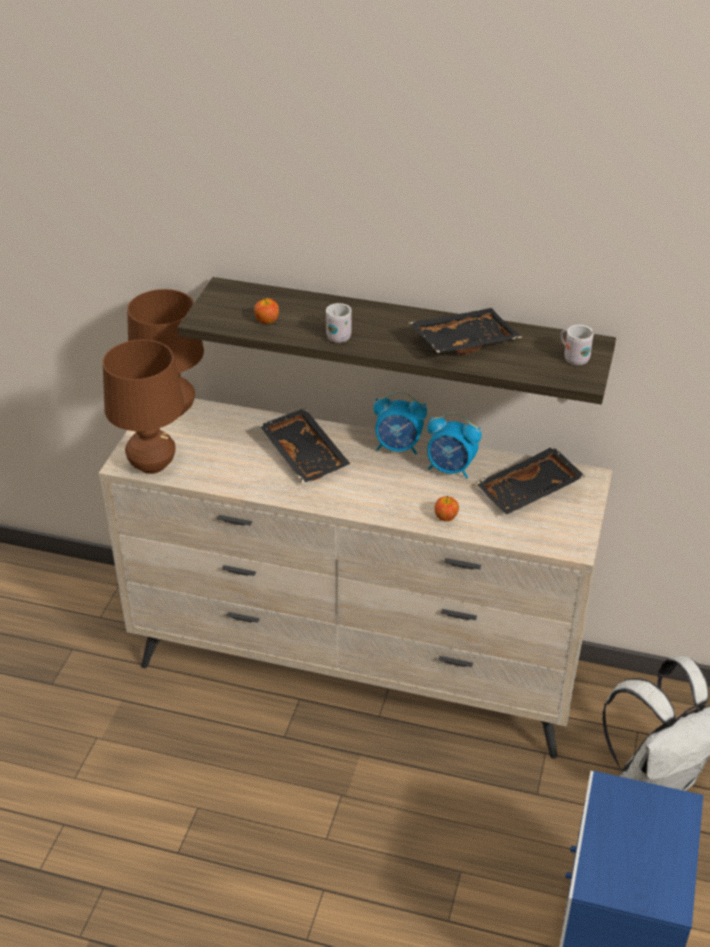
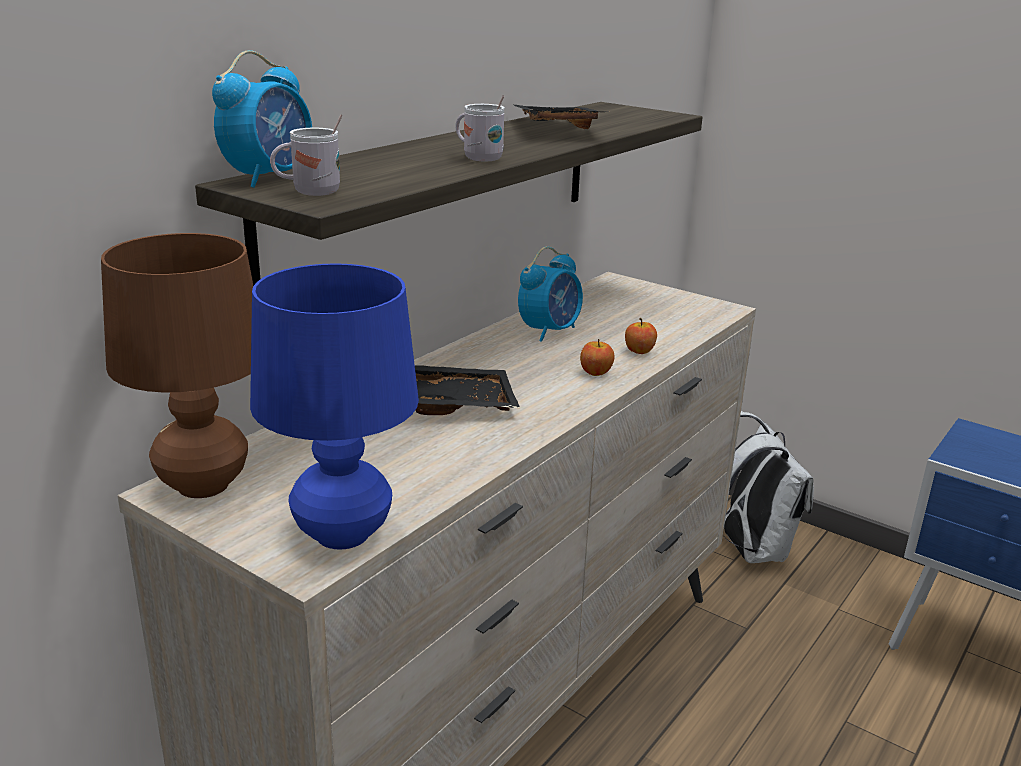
camera: 70 degrees left, 15 degrees down
brown table lamp [103,340,184,474] -> blue table lamp [250,263,419,550]
apple [254,298,279,324] -> apple moved to [580,339,615,376]
alarm clock [373,391,427,455] -> alarm clock moved to [212,50,312,188]
black tray [476,446,585,515] -> none
white mug [560,325,594,365] -> white mug moved to [270,115,343,196]

